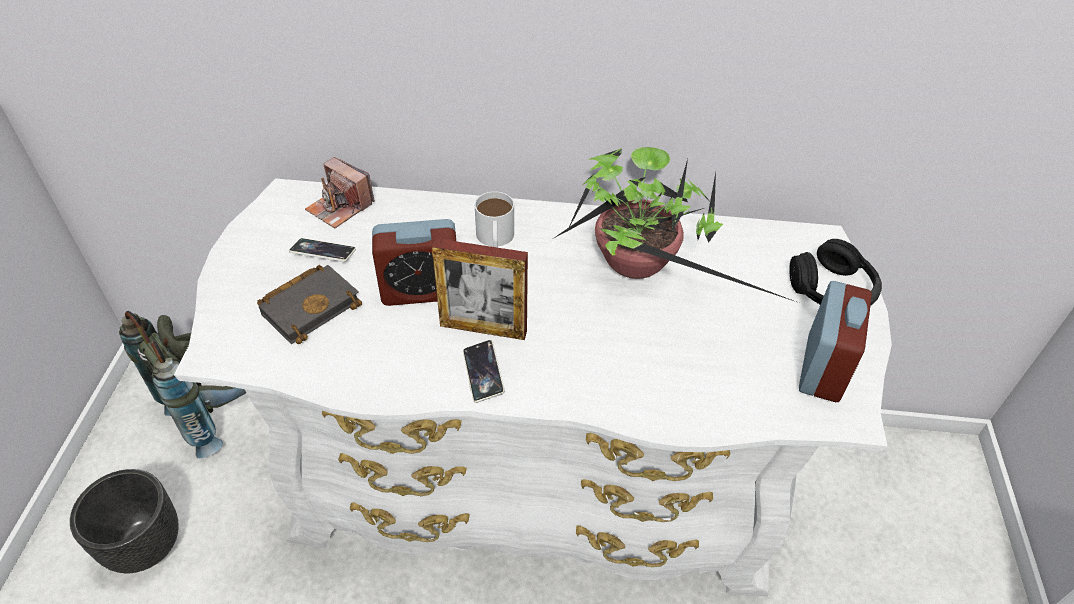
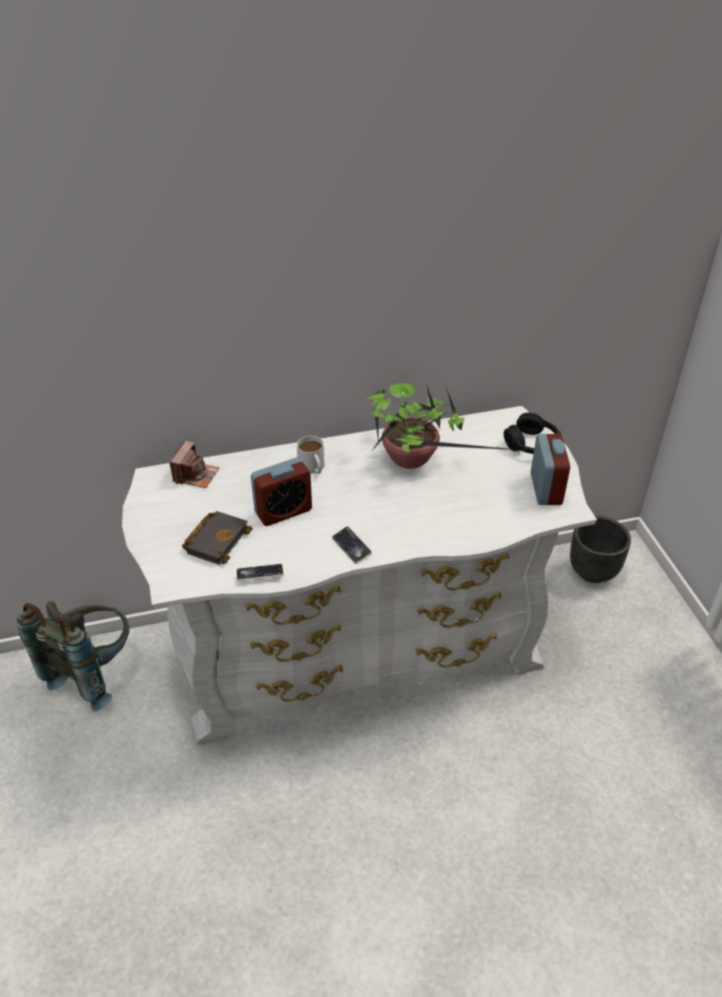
camera: 20 degrees left, 5 degrees down
black planter [70,469,179,574] -> black planter moved to [570,516,631,583]
phone [289,238,356,262] -> phone moved to [236,564,284,581]
camera [305,157,375,228] -> camera turned 90 degrees counterclockwise [169,441,219,488]
picture frame [432,238,528,340] -> none

